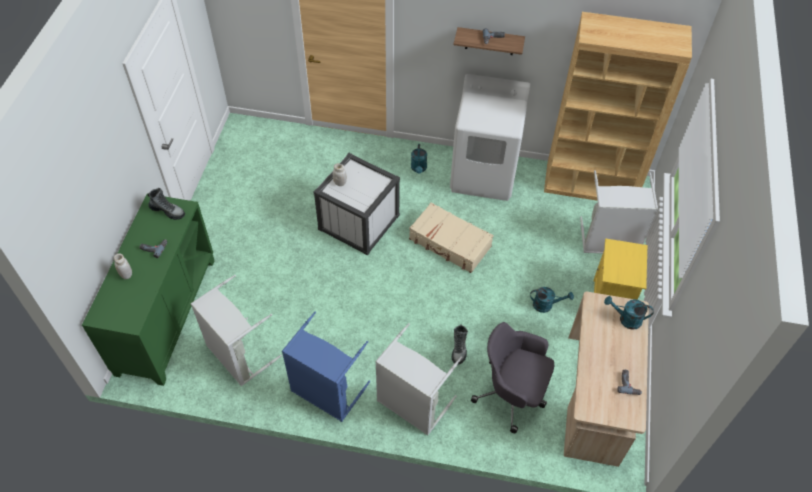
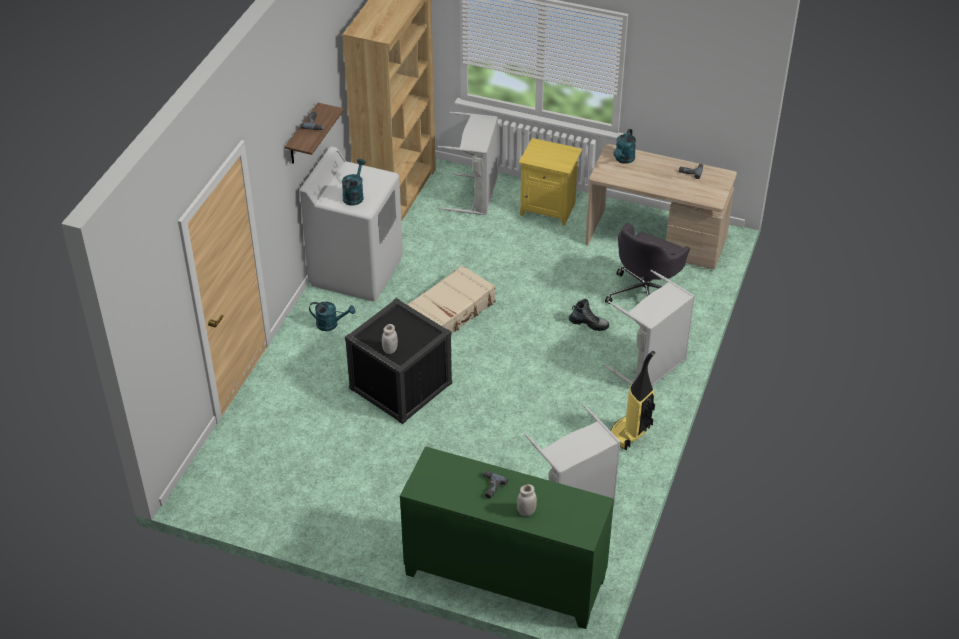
camera: 80 degrees left, 10 degrees down
boot [148,188,185,220] -> none
blue laundry basket [282,312,370,422] -> vacuum cleaner [610,351,655,450]
white storage box [313,153,400,255] -> black storage box [345,298,452,424]
turquoise watering can [530,287,574,313] -> turquoise watering can moved to [342,159,366,206]

